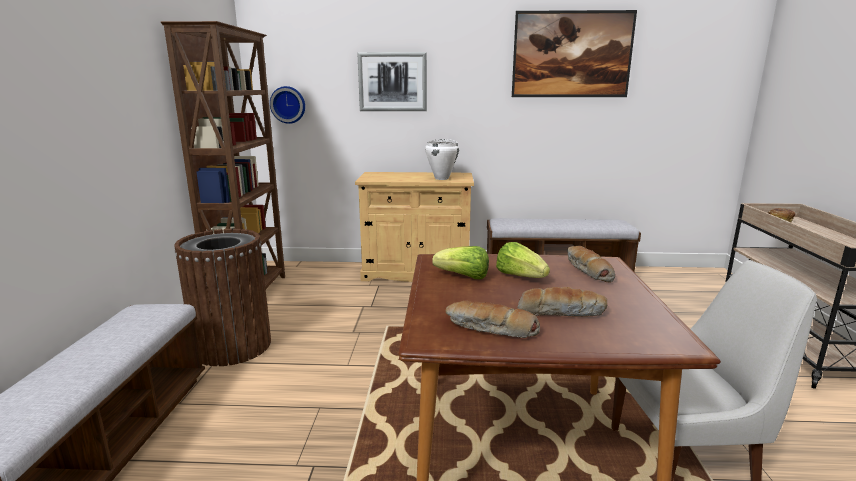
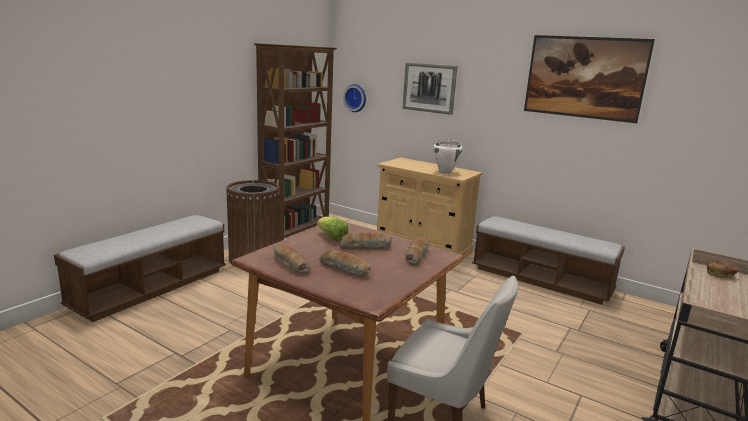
camera: 30 degrees right, 0 degrees up
lettuce [496,242,550,278] -> bread [340,232,392,250]

